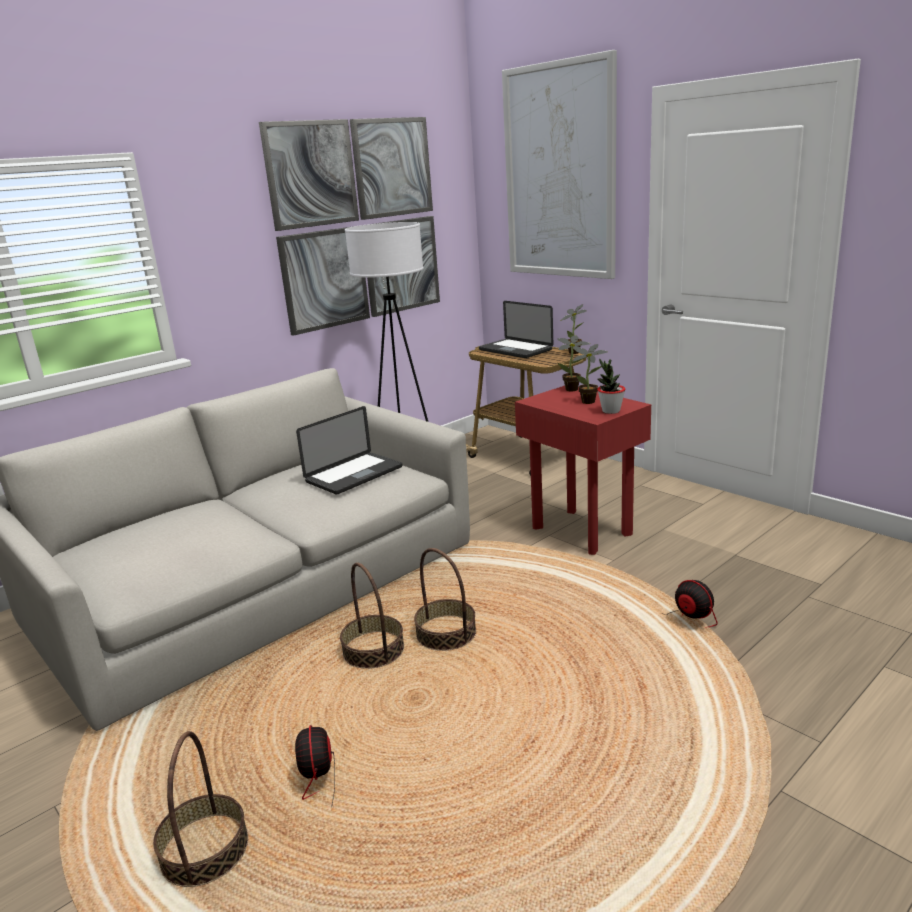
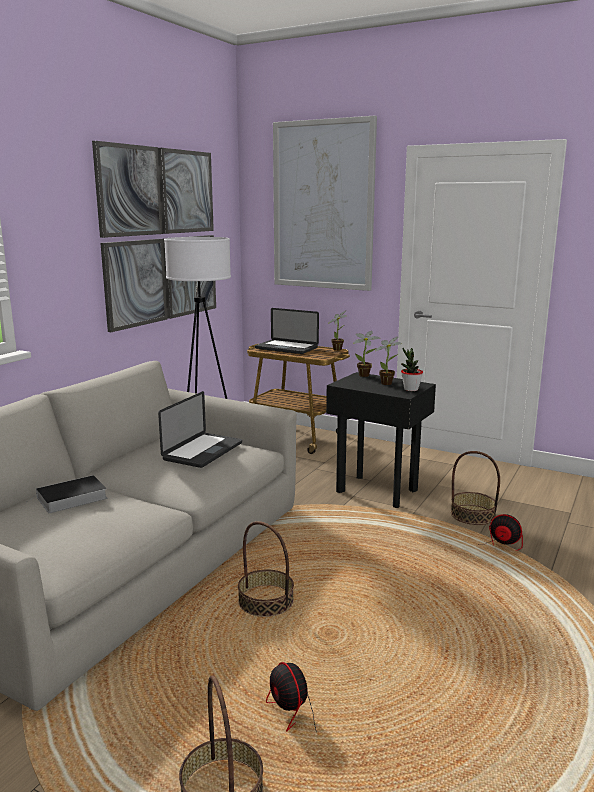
camera: 20 degrees left, 5 degrees down
basket [414,548,476,651] -> basket moved to [451,451,500,525]
red side table [515,386,651,555] -> black side table [326,372,436,508]
none -> book [26,475,107,513]

